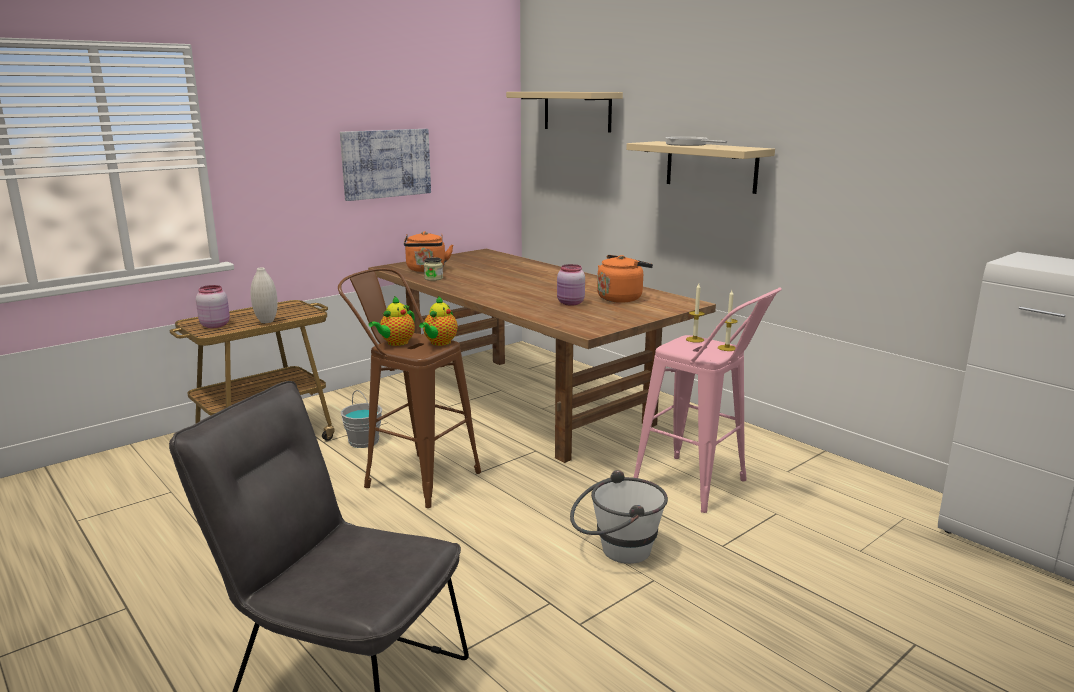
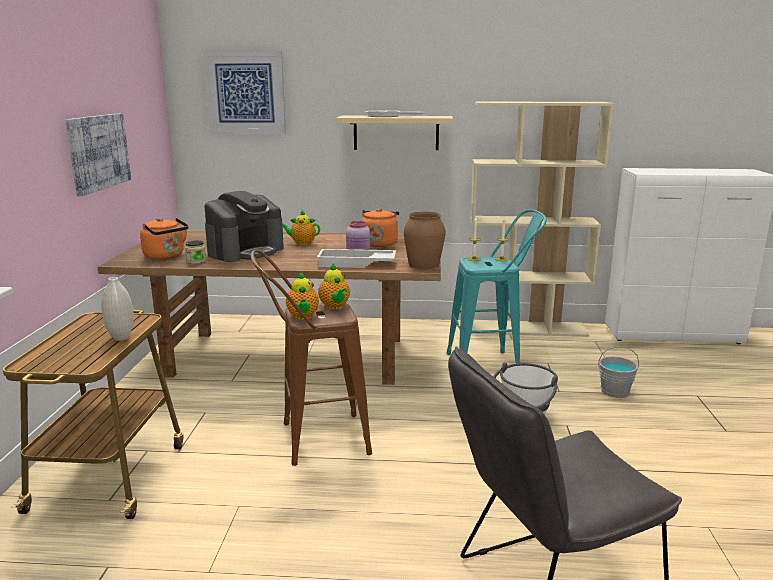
camera: 45 degrees left, 0 degrees up
pink jar [196,285,230,328] -> none
grey bucket [341,390,382,448] -> grey bucket moved to [598,346,639,398]
beige shelf [506,92,623,133] -> picture [203,51,286,133]
pink stool [633,287,782,513] -> turquoise stool [447,210,547,363]
none -> coffee machine [204,191,284,262]
none -> teapot [282,209,320,245]
none -> white tray [317,249,396,268]
none -> brown vase [404,211,445,269]
none -> beige bookcase [470,101,614,337]

